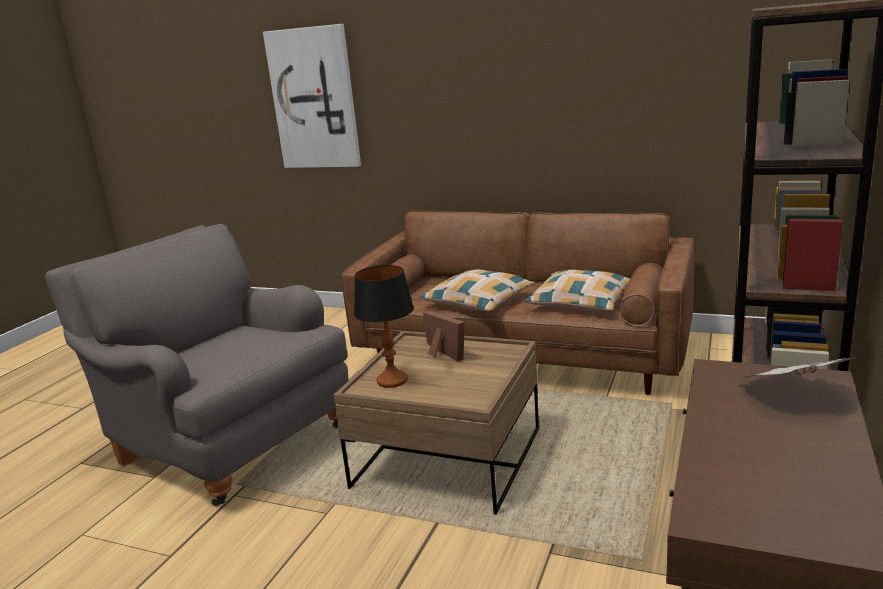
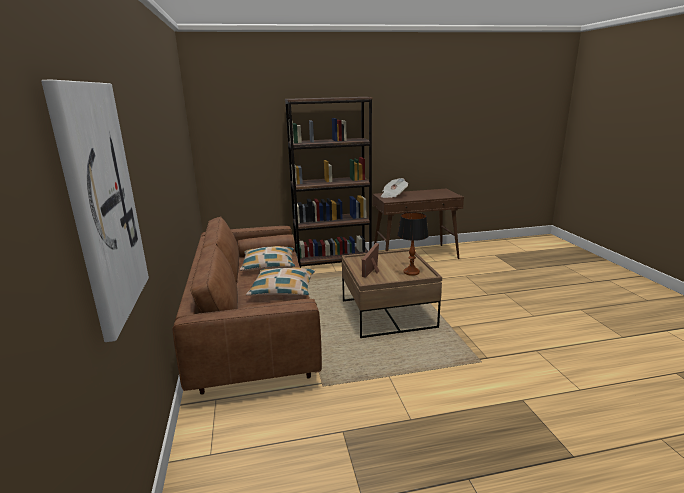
camera: 125 degrees left, 0 degrees up
grey armchair [45,224,349,507] -> none

